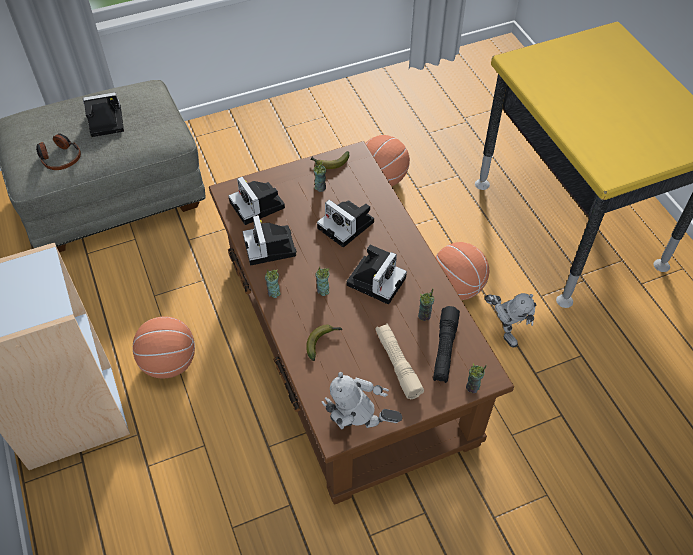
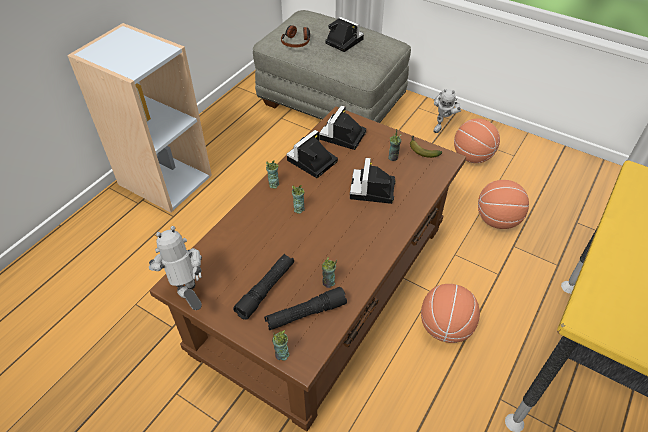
camera: 55 degrees right, 5 degrees down
basketball [133,316,195,379] -> basketball moved to [454,118,500,163]
banana [306,325,342,361] -> none
camera [346,245,407,304] -> none
beige flashlight [375,323,424,399] -> black flashlight [233,253,294,320]
toy robot [484,293,536,347] -> toy robot moved to [433,89,461,133]

